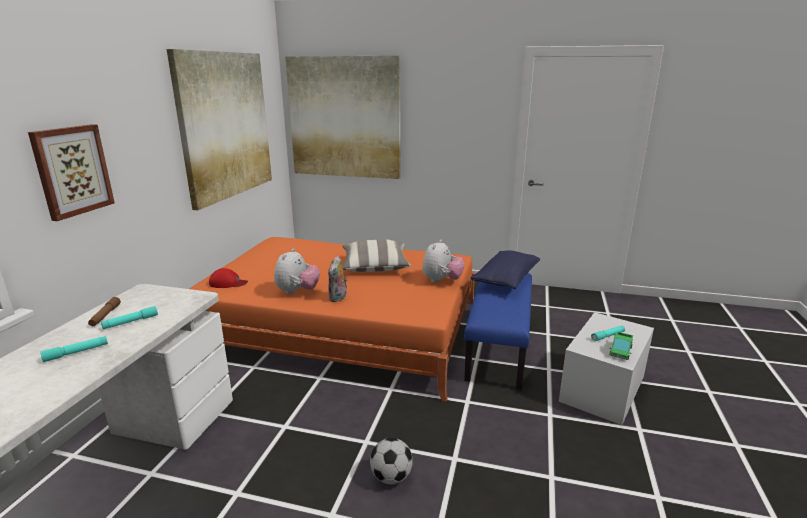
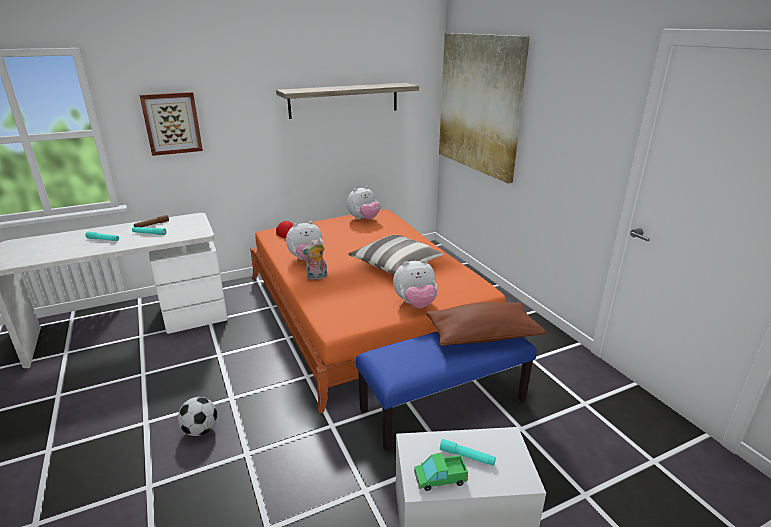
camera: 50 degrees right, 5 degrees up
picture [167,49,272,210] -> shelf [276,83,419,119]
blue pillow [471,250,540,289] -> brown pillow [426,302,546,346]
none -> plush toy [347,186,380,220]

